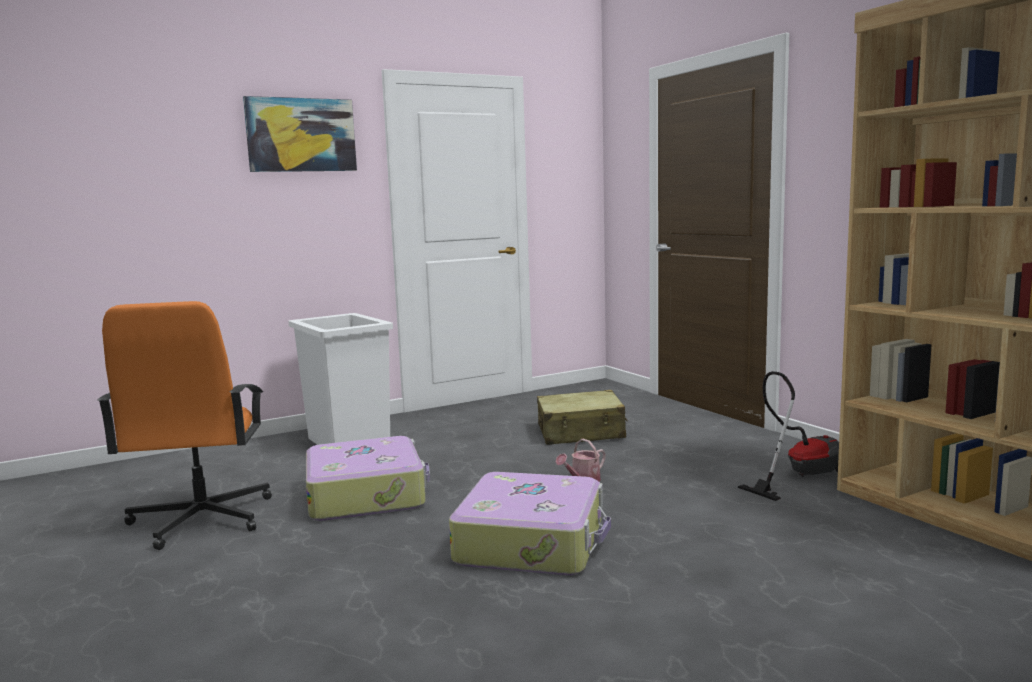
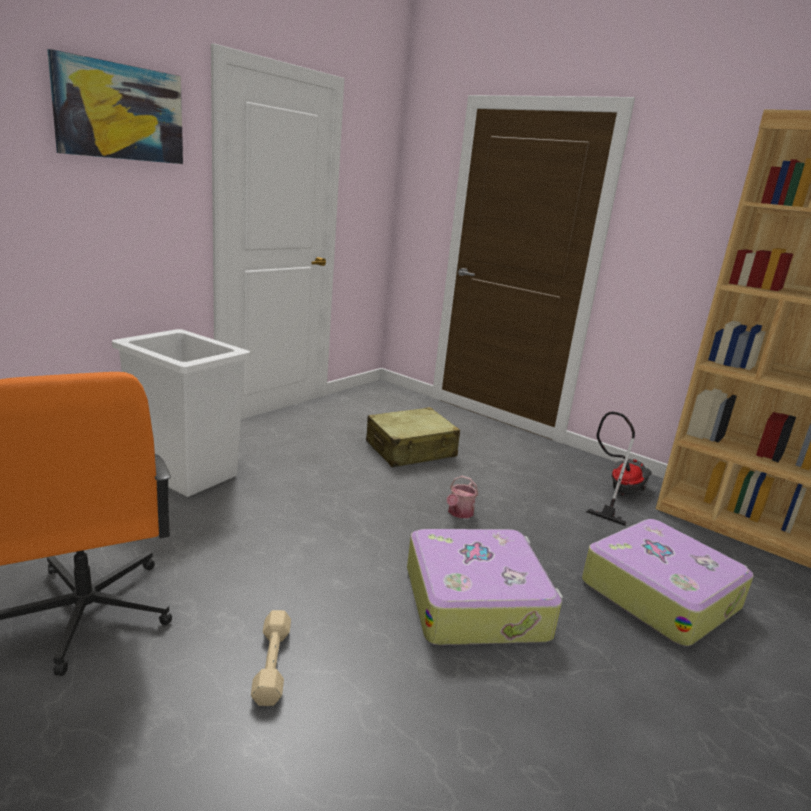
camera: 25 degrees left, 10 degrees up
suitcase [306,436,430,521] -> suitcase moved to [582,519,754,646]
none -> beige dumbbell [251,610,291,706]

